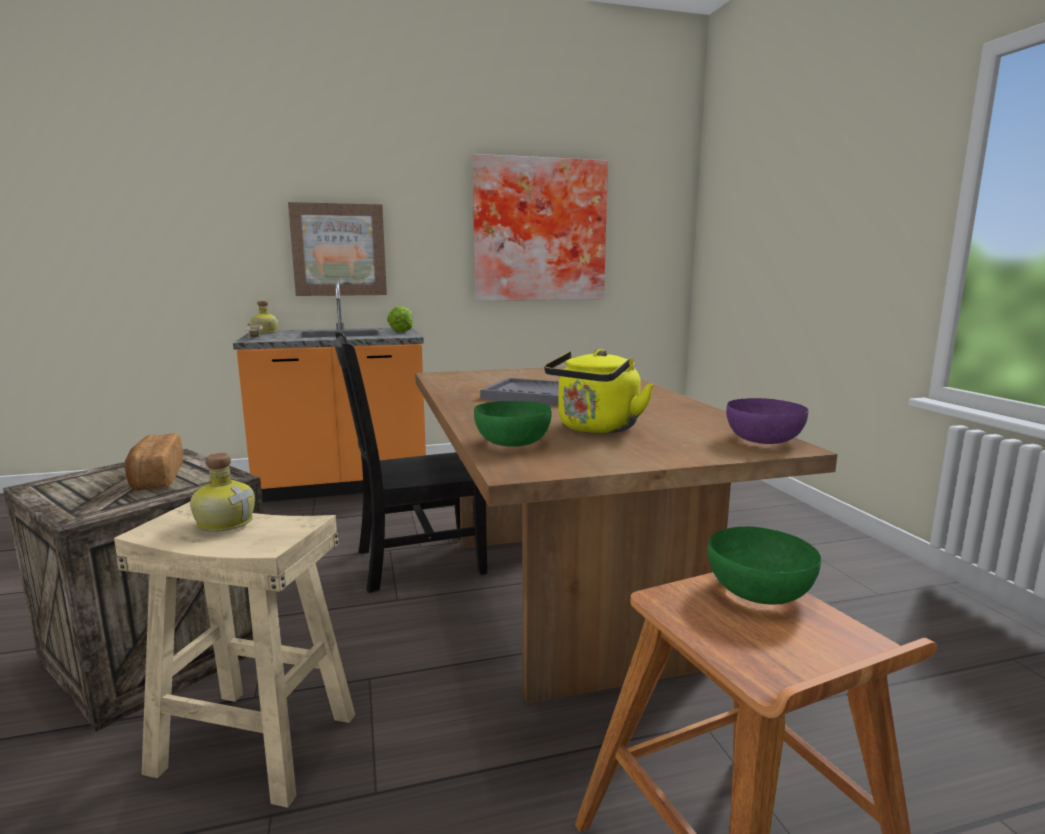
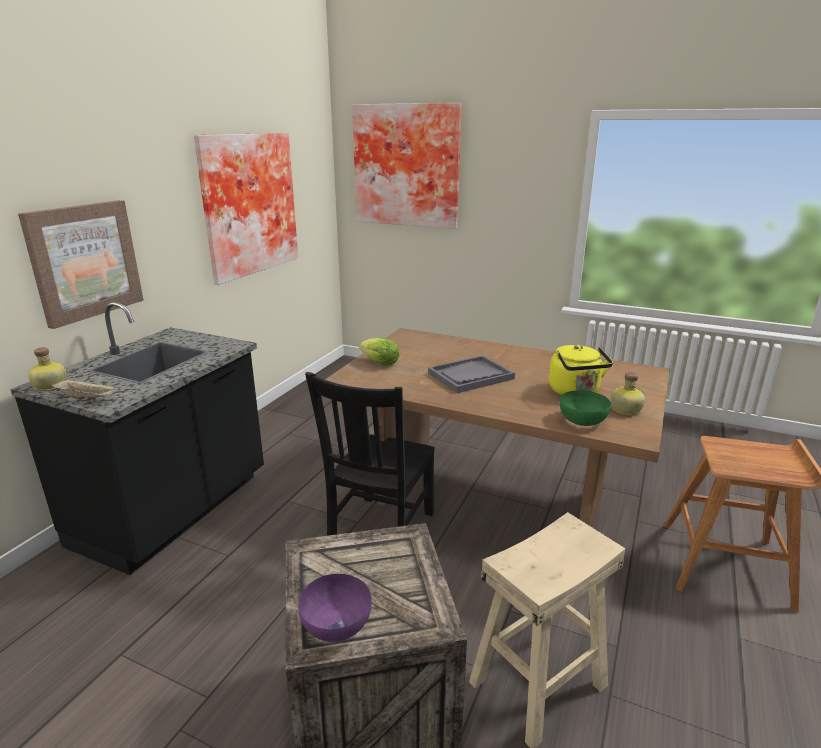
camera: 50 degrees left, 10 degrees up
bread [124,433,183,491] -> none
bottle [190,453,255,532] -> bottle moved to [611,372,645,415]
orange counter [233,282,426,502] -> black counter [10,302,264,575]
lettuce [387,306,413,332] -> lettuce moved to [359,338,399,366]
green bowl [708,526,821,605] -> none
purple bowl [726,398,808,444] -> purple bowl moved to [298,574,372,642]
none -> picture [352,103,461,229]

